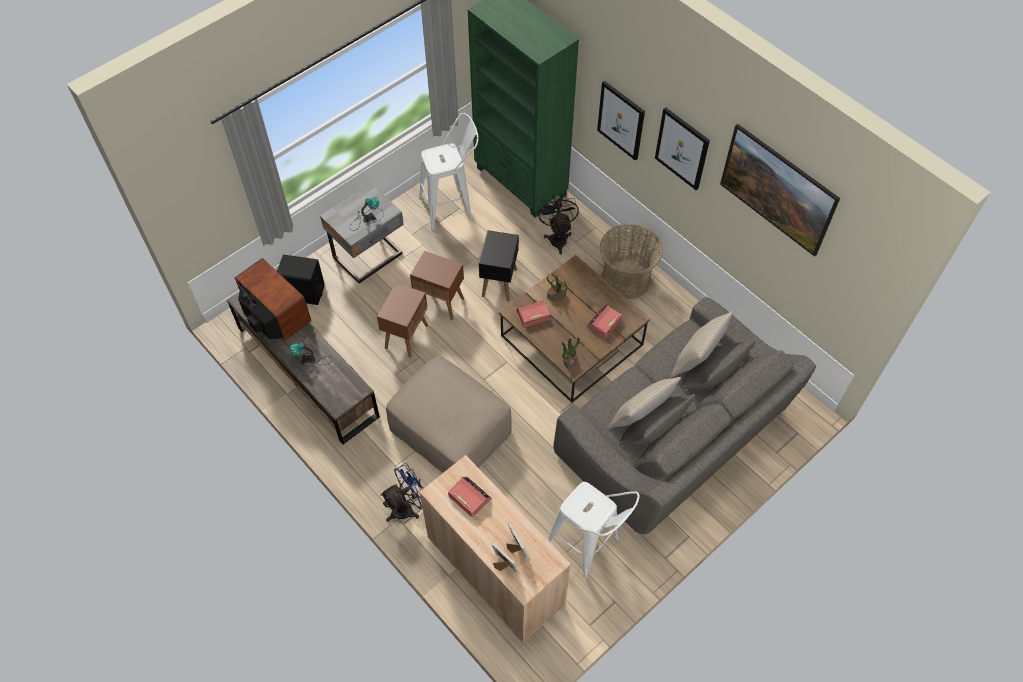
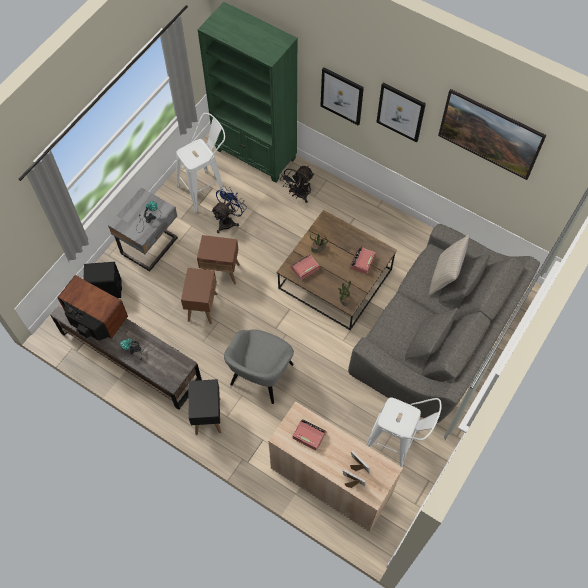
camera: 15 degrees left, 5 degrees up
blue fan [380,463,425,522] -> blue fan moved to [211,186,247,233]
beige ottoman [386,356,512,473] -> grey armchair [224,329,294,404]
black side table [479,230,519,301] -> black side table moved to [188,379,221,435]
black fan [538,194,579,254] -> black fan turned 120 degrees counterclockwise [281,166,314,203]
basket [600,224,663,299] -> none
beige pillow [608,377,681,428] -> none

